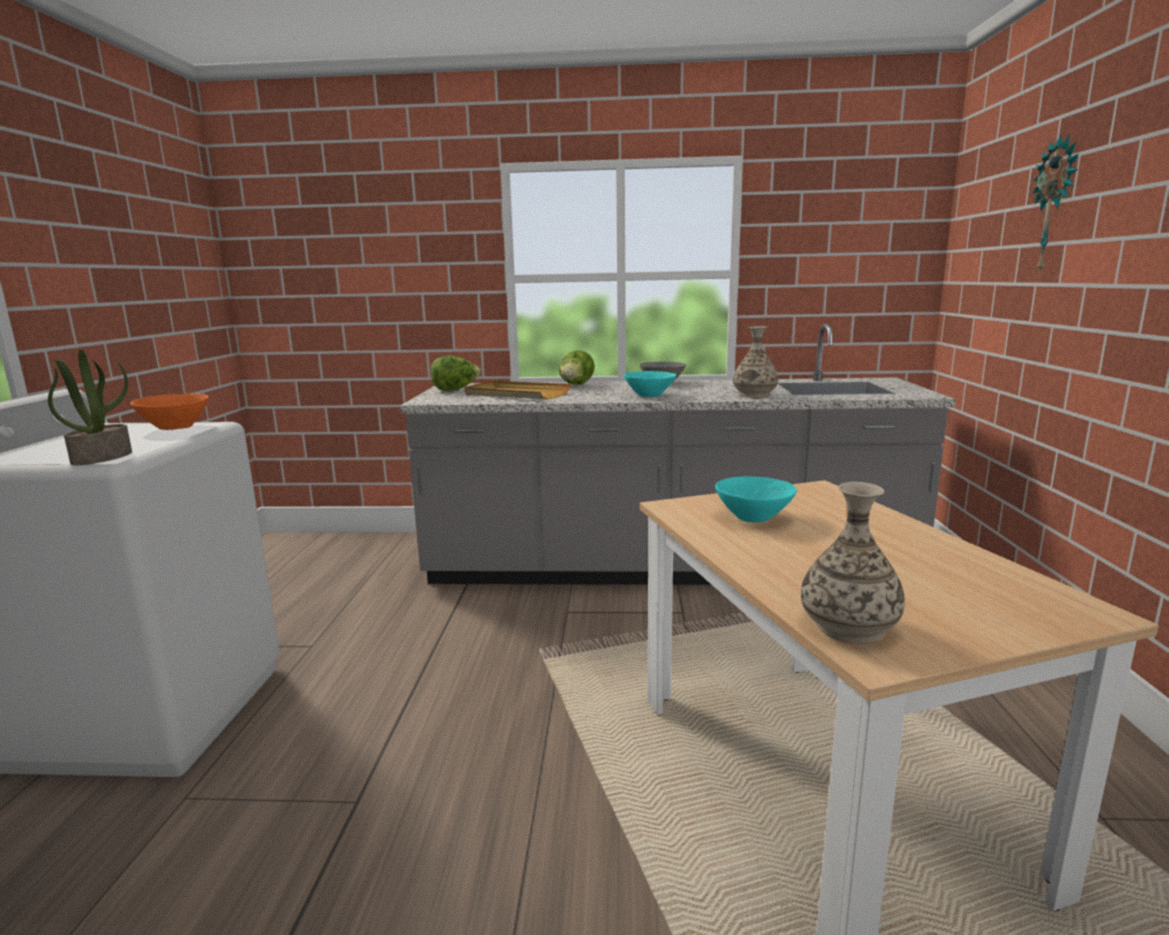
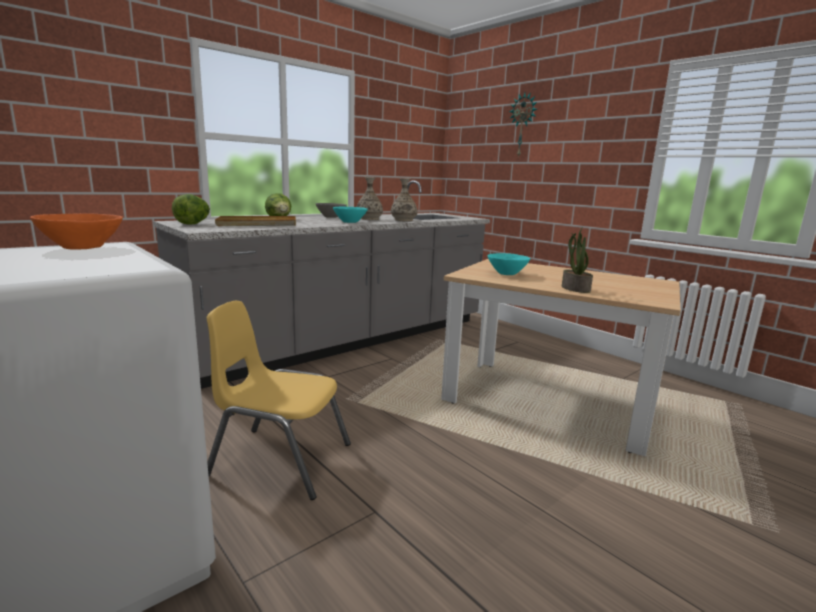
camera: 45 degrees left, 0 degrees up
potted plant [48,350,132,465] -> potted plant moved to [562,228,593,293]
vase [801,482,905,644] -> vase moved to [357,177,383,220]
none -> yellow chair [207,301,351,500]

